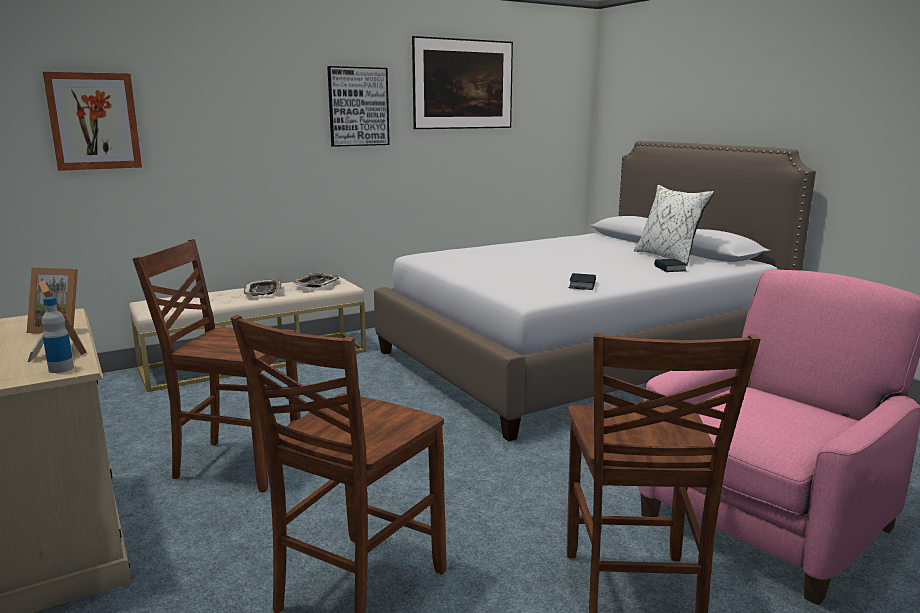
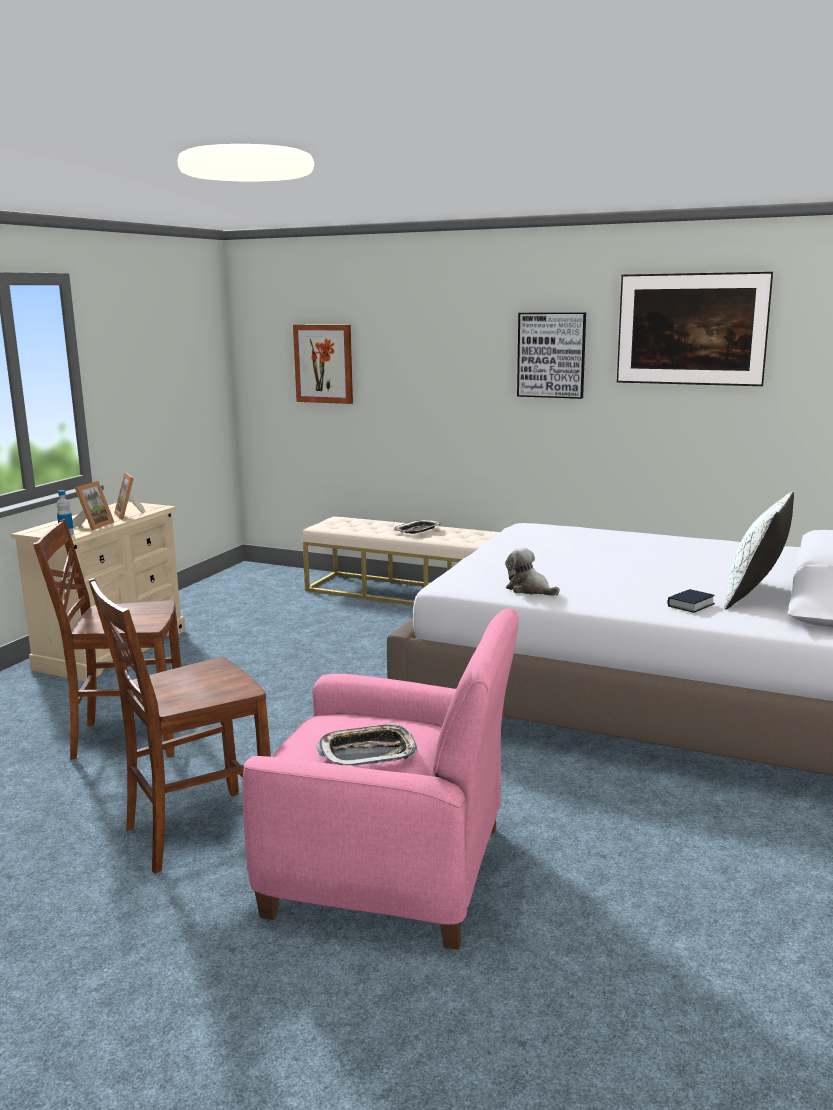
camera: 55 degrees right, 0 degrees up
brown chair [133,239,301,492] -> none
tray [294,273,339,288] -> tray moved to [316,723,417,766]
book [569,273,596,290] -> plush toy [505,547,560,596]

